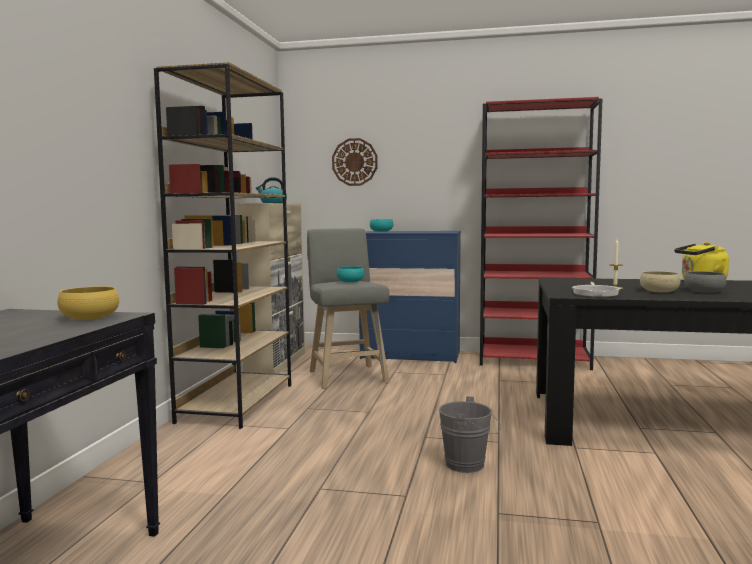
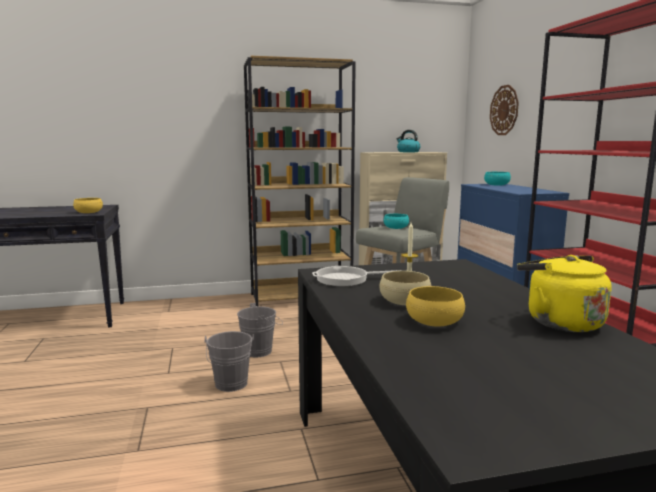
camera: 65 degrees right, 5 degrees up
grey bowl [684,271,727,293] -> yellow bowl [406,286,465,327]
none -> grey bucket [237,303,283,358]

